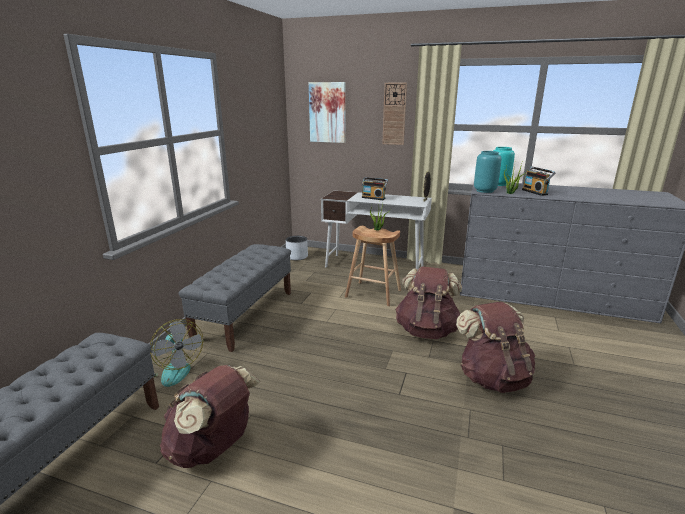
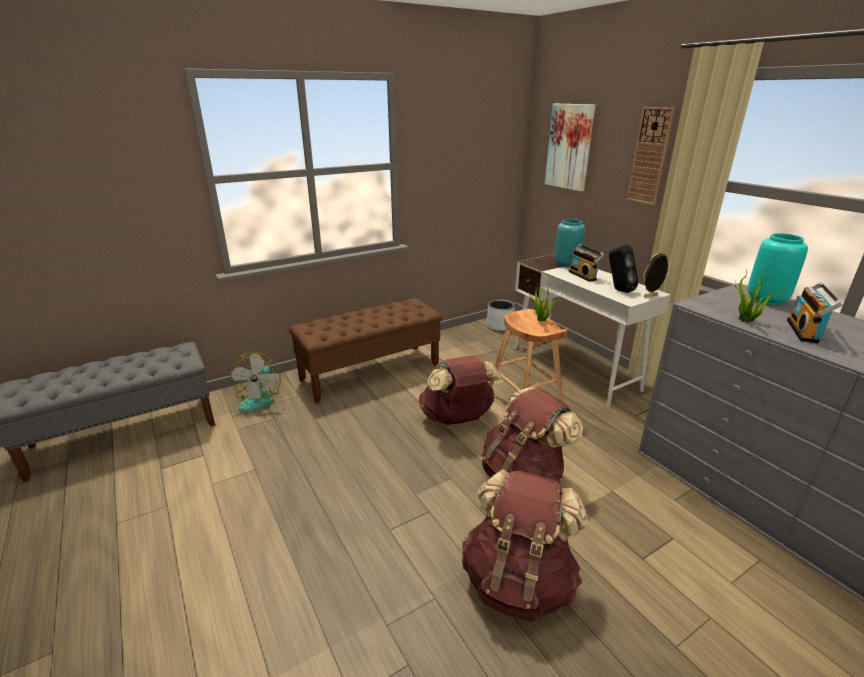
camera: 40 degrees right, 5 degrees up
brown backpack [160,365,260,468] -> brown backpack moved to [419,355,502,425]
grey bench [179,244,291,352] -> brown bench [289,299,442,404]
turquoise vase [474,151,502,193] -> turquoise vase moved to [554,219,585,267]
none -> black speaker [609,245,638,293]

